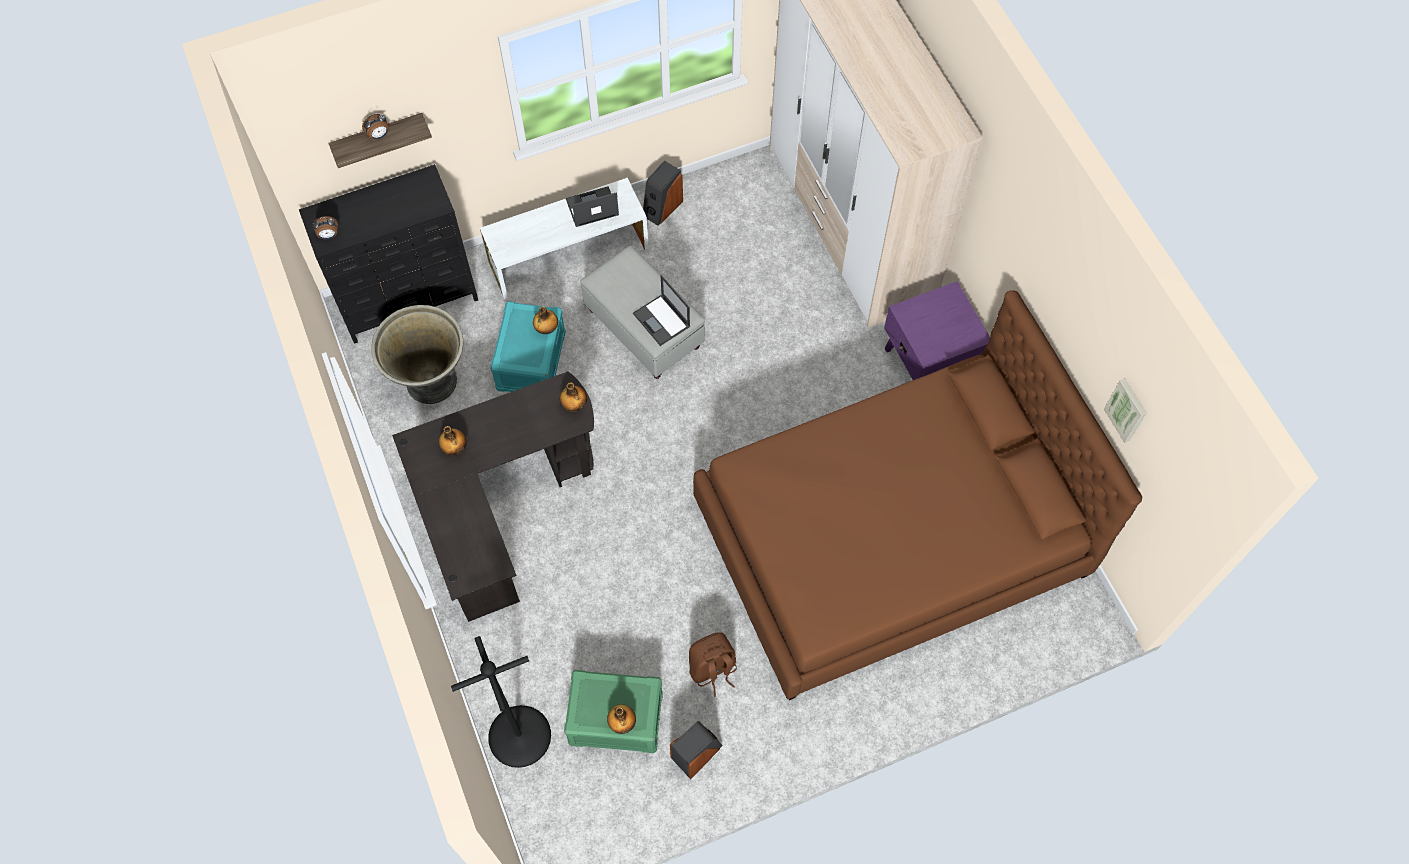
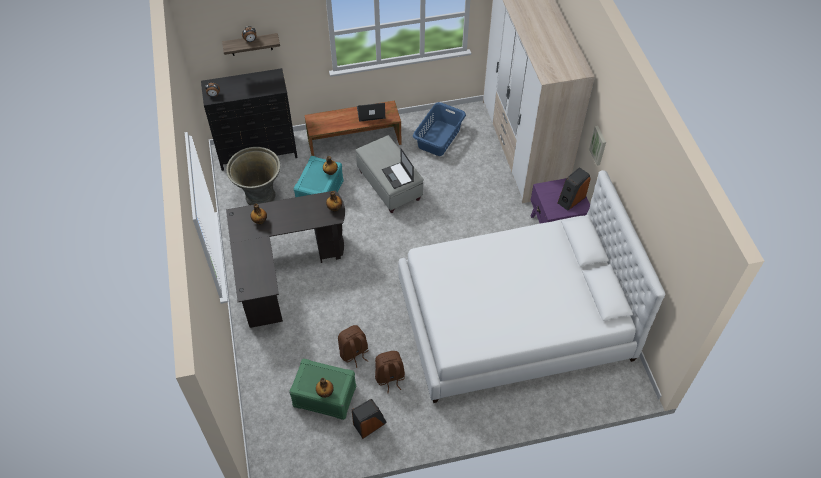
camera: 10 degrees right, 10 degrees down
black clothes rack [451,636,551,768] -> none
white bench [480,178,649,300] -> brown bench [304,100,401,156]
speaker [643,161,683,226] -> speaker moved to [557,167,591,211]
brown bed [693,290,1142,700] -> white bed [398,170,665,403]
picture [1104,378,1147,443] -> picture moved to [589,126,606,166]
none -> brown backpack [338,325,369,368]
none -> blue laundry basket [413,102,466,156]

